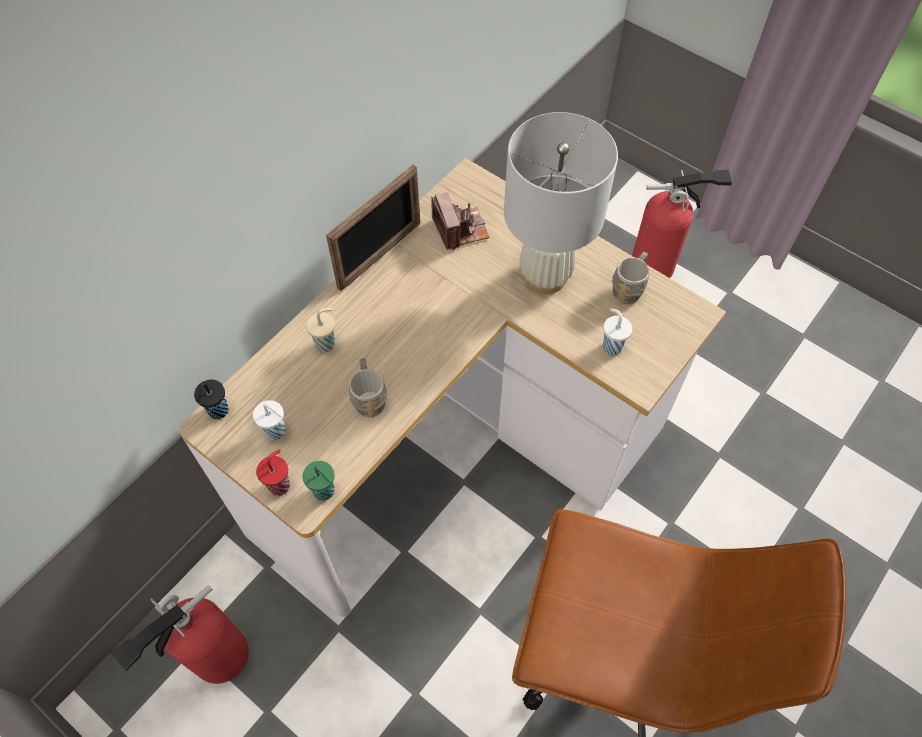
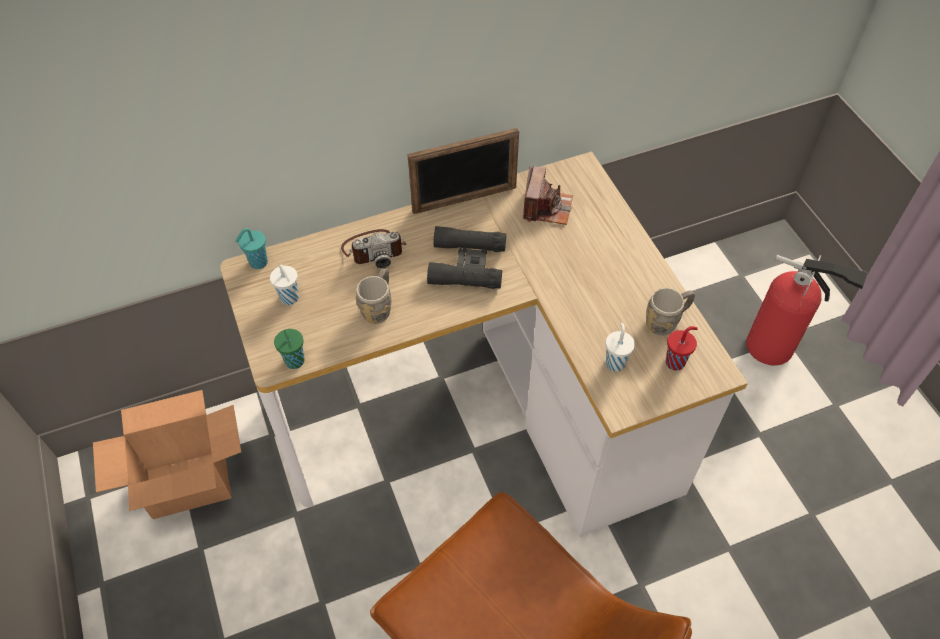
camera: 30 degrees right, 5 degrees down
fire extinguisher [110,585,249,684] -> cardboard box [93,390,241,519]
black cup [194,380,229,419] -> turquoise cup [235,228,268,269]
red cup [256,449,290,496] -> red cup moved to [666,326,698,371]
beige cup [306,308,335,352] -> camera [341,229,407,268]
white table lamp [504,112,618,294] -> none
none -> black binoculars [427,226,506,289]

